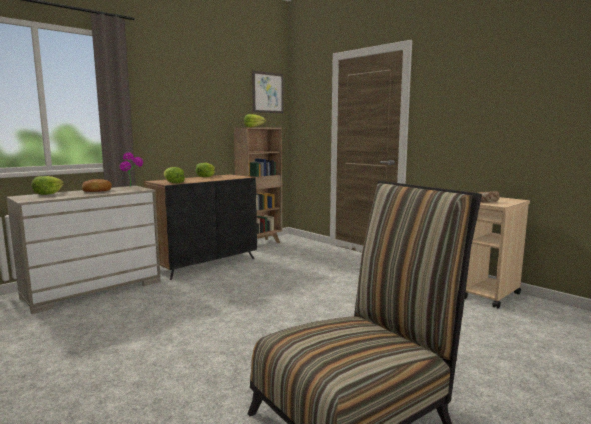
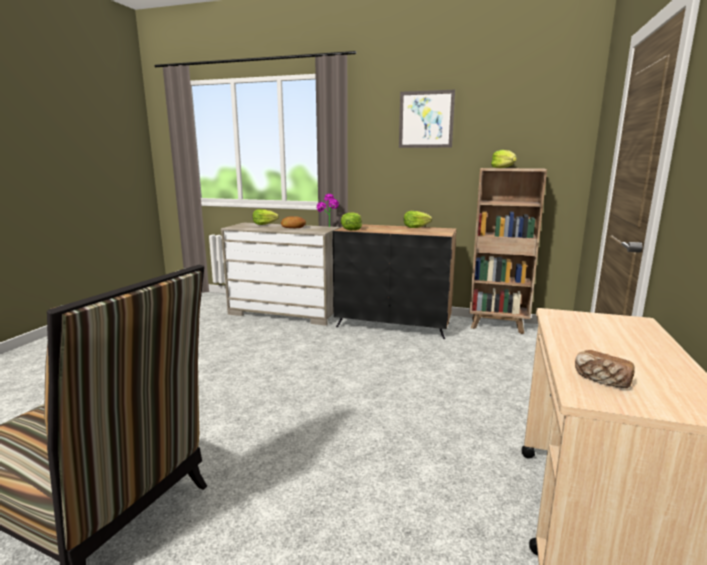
camera: 60 degrees right, 5 degrees up
picture [252,71,284,113] -> picture moved to [399,90,455,148]

